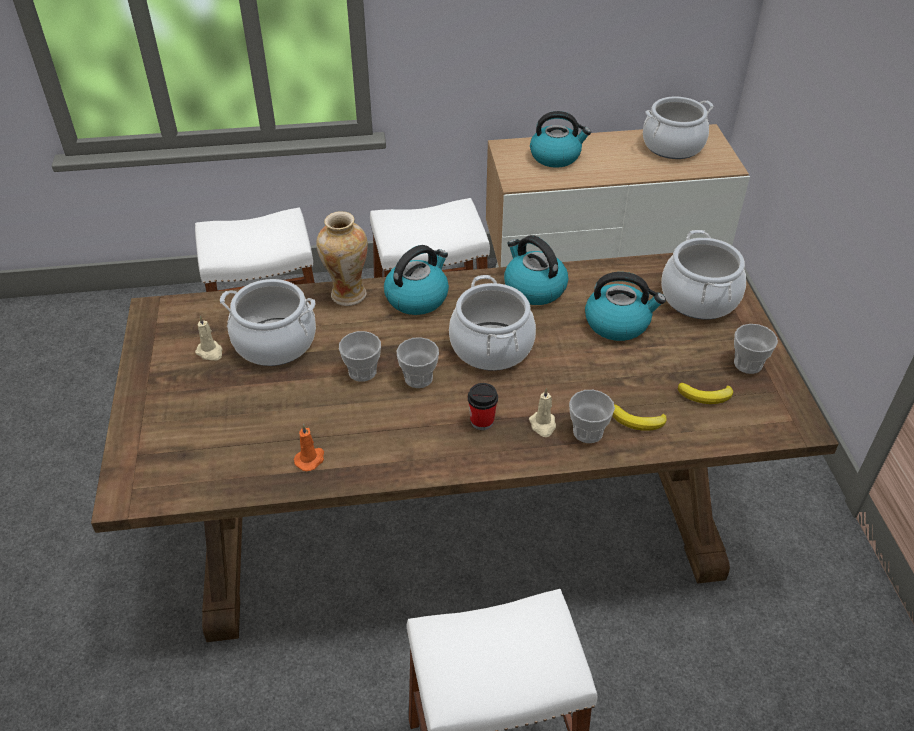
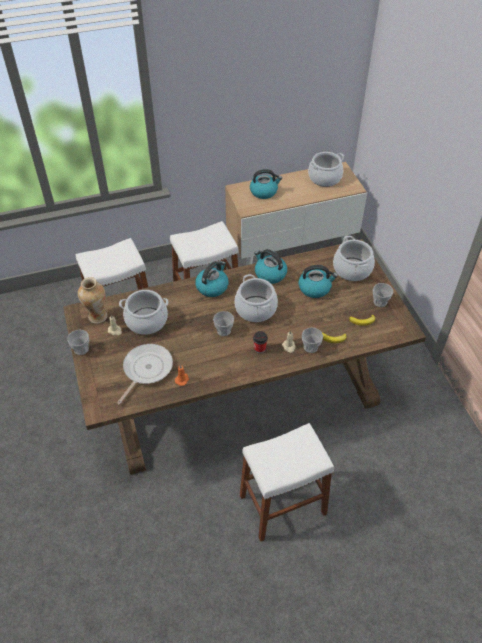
camera: 10 degrees left, 5 degrees up
vase [316,211,368,306] -> vase moved to [78,277,108,324]
cup [339,331,381,382] -> cup moved to [67,329,89,355]
none -> frying pan [117,344,173,404]

